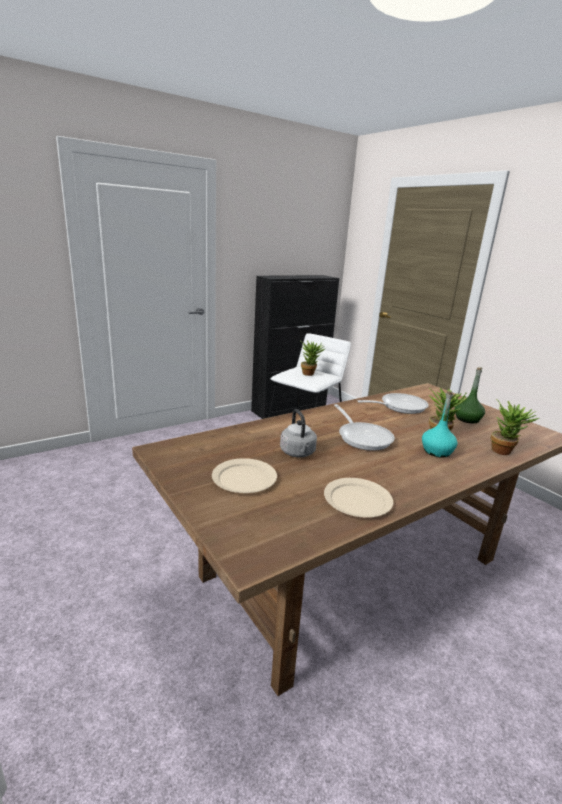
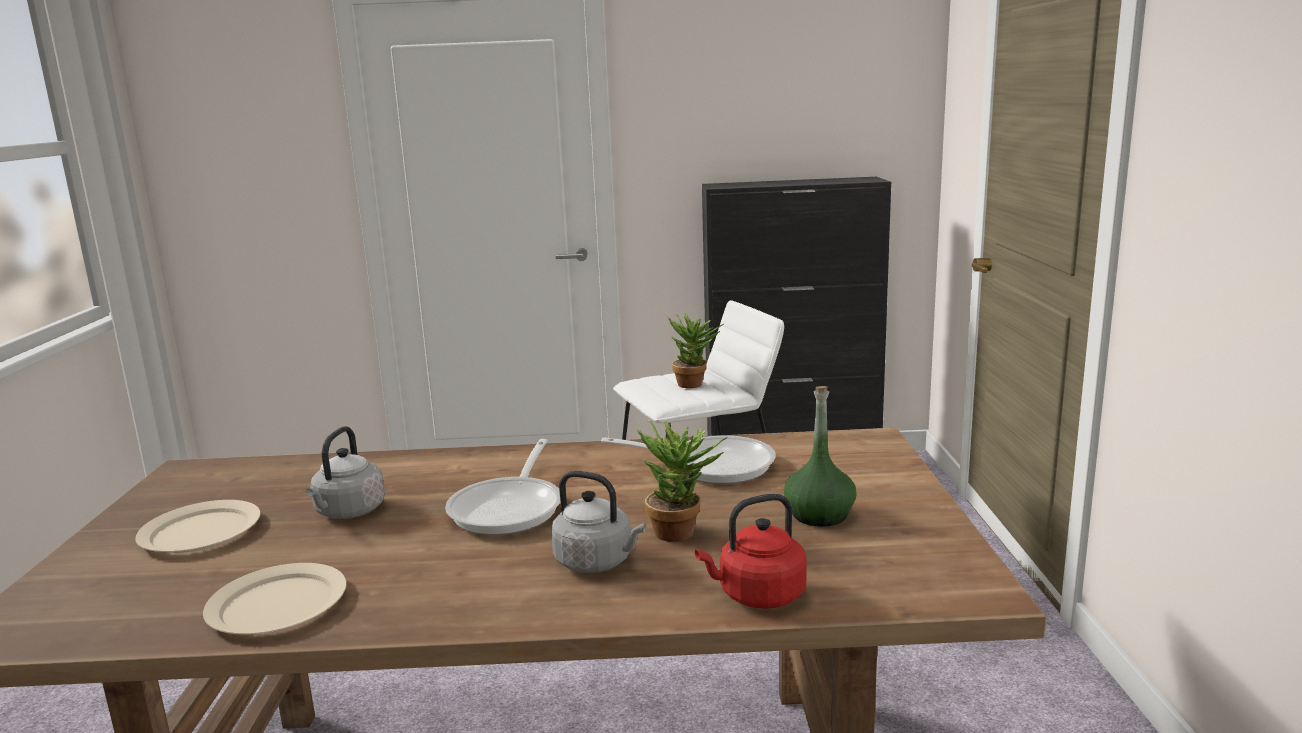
camera: 35 degrees right, 5 degrees down
turquoise bottle [422,391,458,457] -> grey kettle [551,471,646,573]
potted plant [491,399,539,455] -> red kettle [695,494,807,609]

